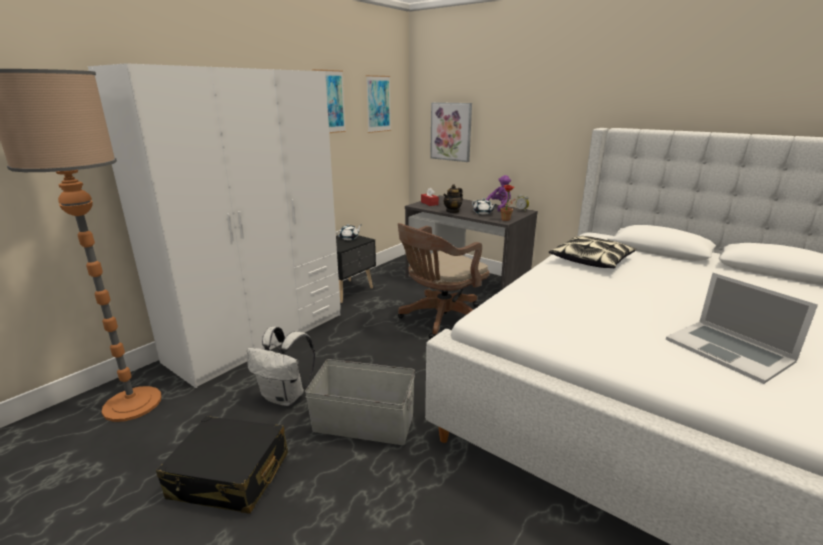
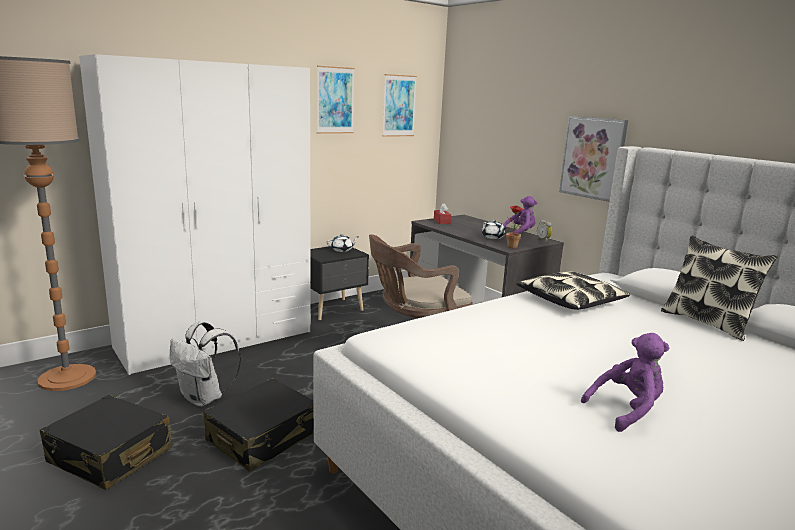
camera: 15 degrees right, 5 degrees down
grey storage box [305,359,415,445] -> black suitcase [203,378,314,472]
picture [430,102,472,162] -> picture moved to [559,116,628,202]
teapot [443,184,463,213] -> none
laptop [666,273,818,384] -> purple plush toy [581,333,669,432]
none -> pillow [661,235,778,341]

